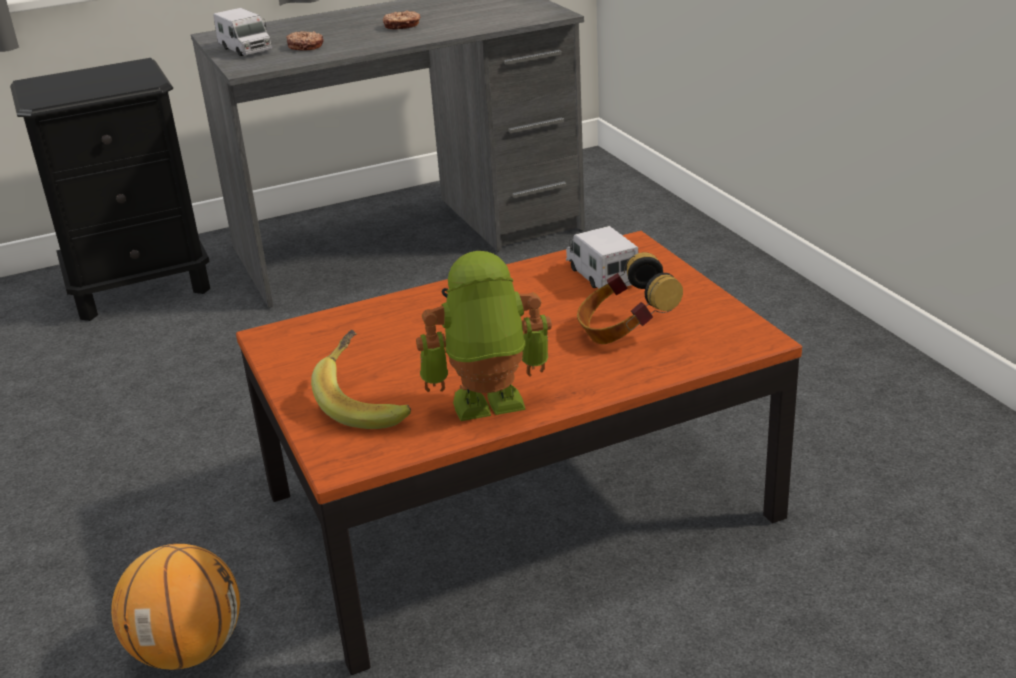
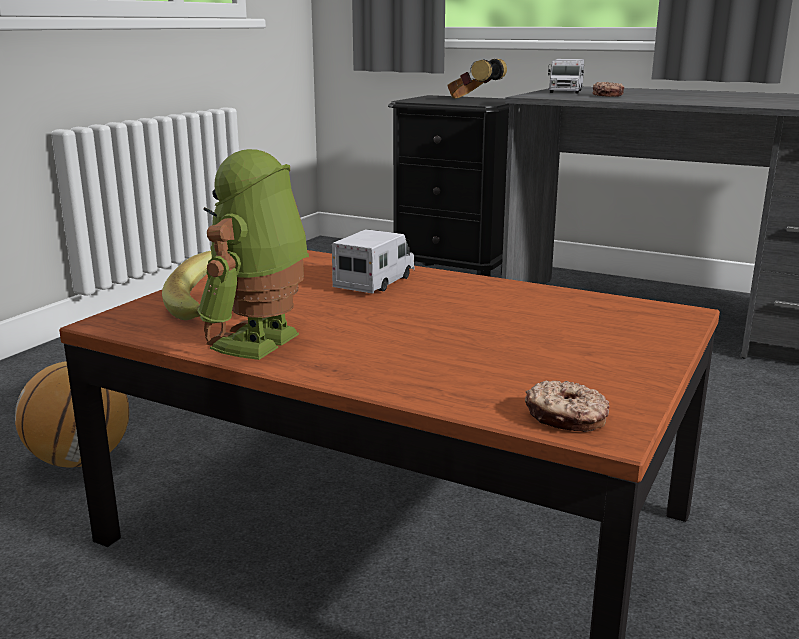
camera: 50 degrees right, 10 degrees down
donut [383,11,421,30] -> donut moved to [525,380,610,432]
toy robot [416,251,552,421] -> toy robot turned 105 degrees counterclockwise [198,149,309,360]
toy truck [566,226,638,288] -> toy truck moved to [332,229,415,294]
headphones [577,252,683,344] -> headphones moved to [447,59,507,99]

